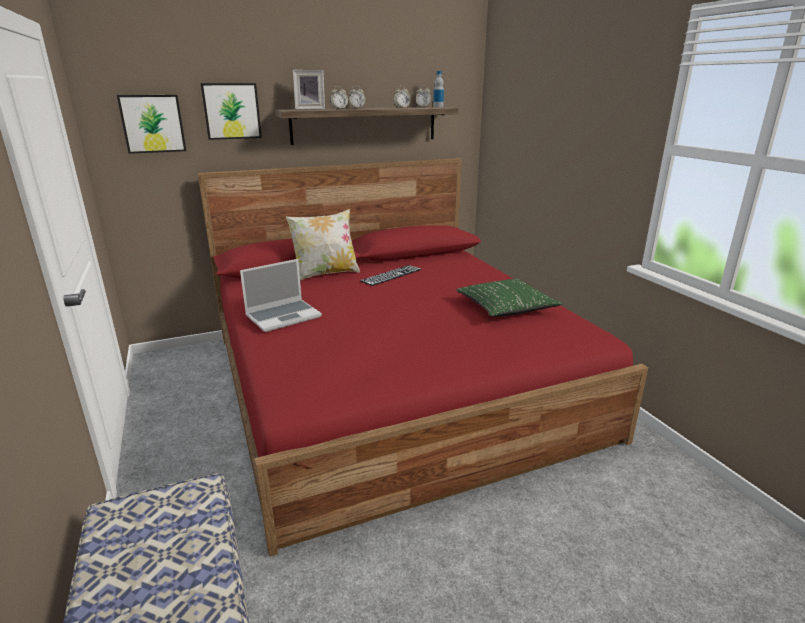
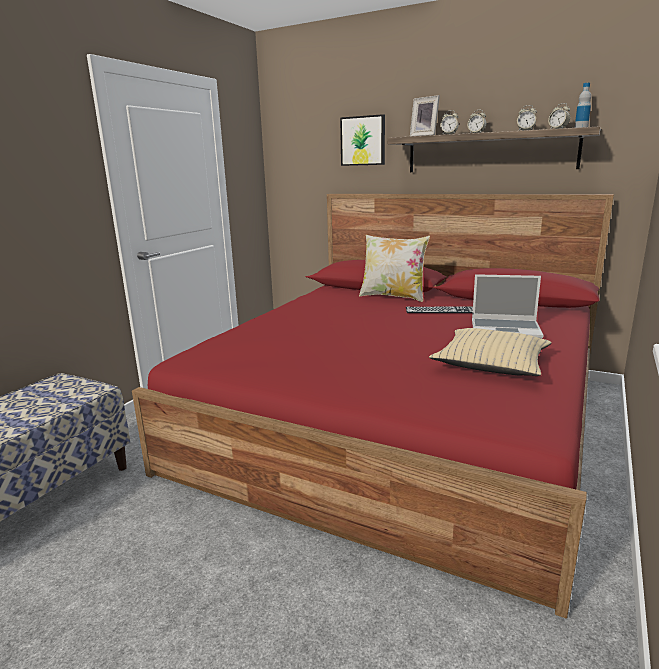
camera: 50 degrees right, 5 degrees down
picture [117,95,186,154] -> none
laptop [240,259,322,332] -> laptop moved to [472,274,544,339]
green pillow [456,279,562,317] -> beige pillow [429,328,552,376]

